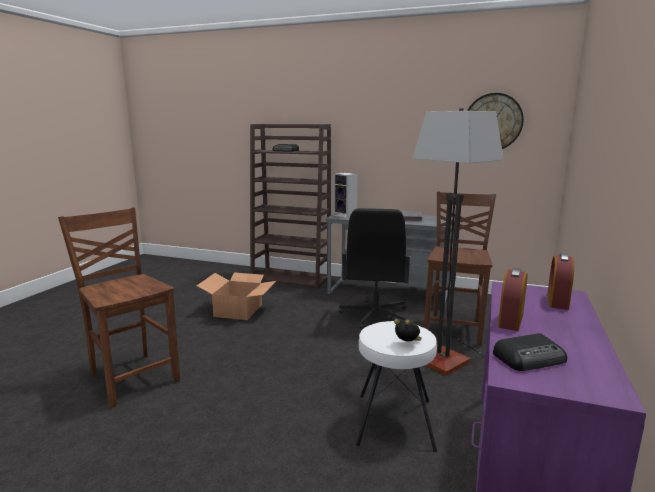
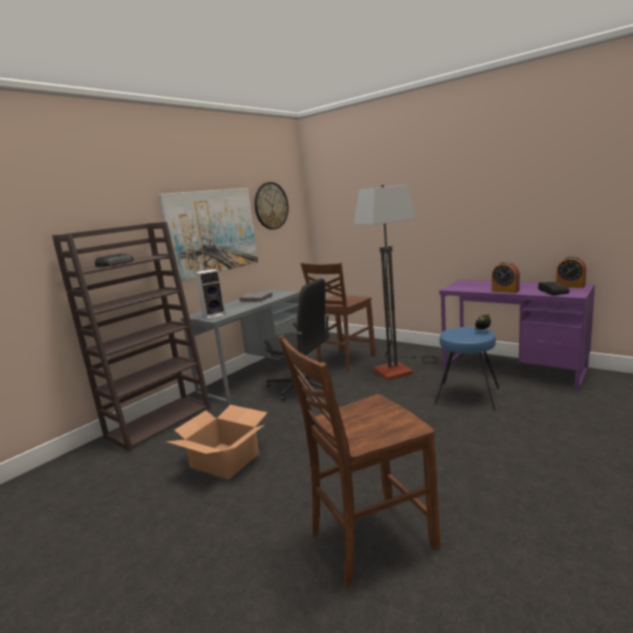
camera: 70 degrees left, 0 degrees up
white stool [356,321,437,452] -> blue stool [434,327,499,411]
brown chair [424,191,496,346] -> brown chair turned 90 degrees counterclockwise [300,262,376,372]
alarm clock [547,253,574,310] -> alarm clock moved to [556,256,586,288]
none -> picture [158,188,258,282]

